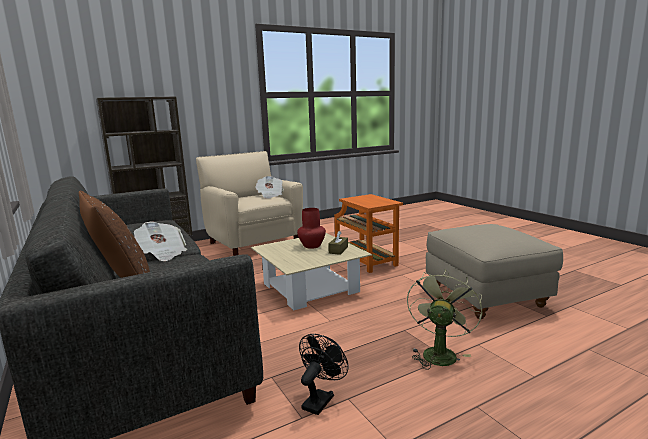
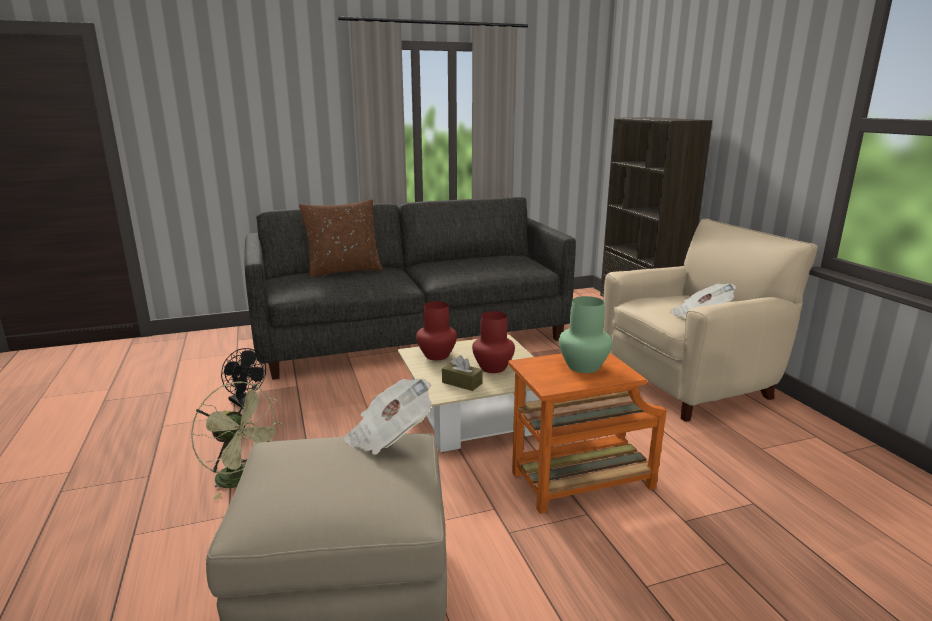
camera: 100 degrees right, 5 degrees up
newspaper [134,222,187,261] -> newspaper moved to [344,379,432,454]
none -> red vase [416,301,457,360]
none -> green vase [559,296,613,373]

